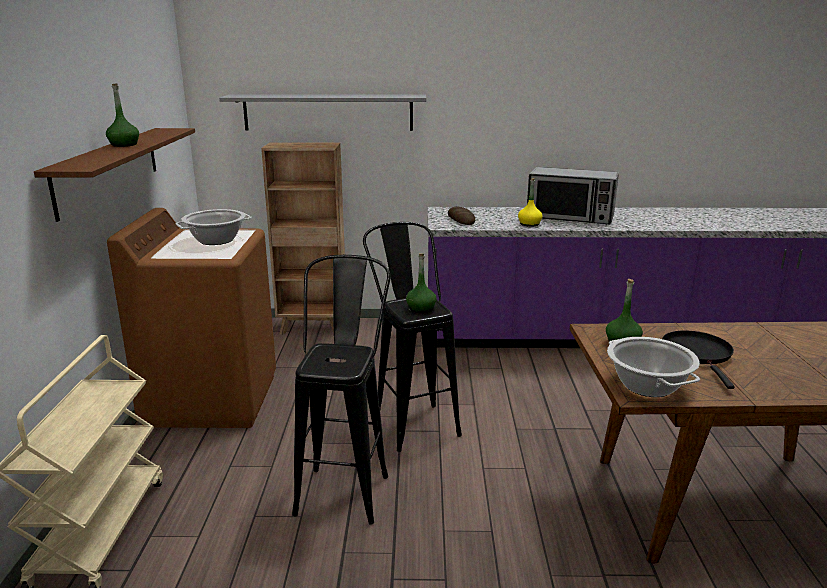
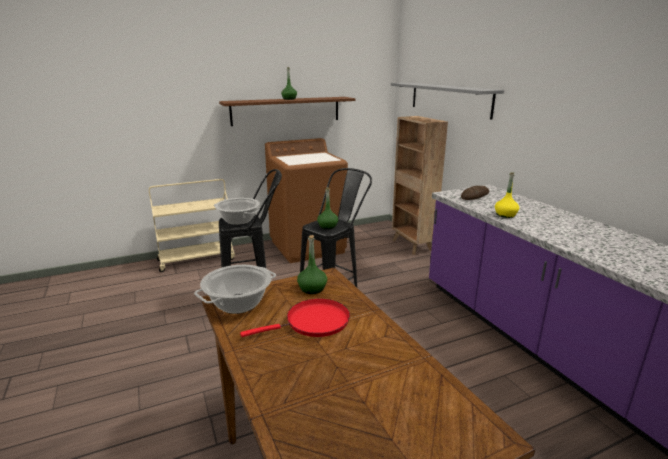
camera: 65 degrees right, 0 degrees up
cooking pot [175,209,252,245] -> cooking pot moved to [214,198,260,225]
microwave [527,167,619,224] -> none
black frying pan [662,330,734,389] -> red frying pan [240,299,350,337]

